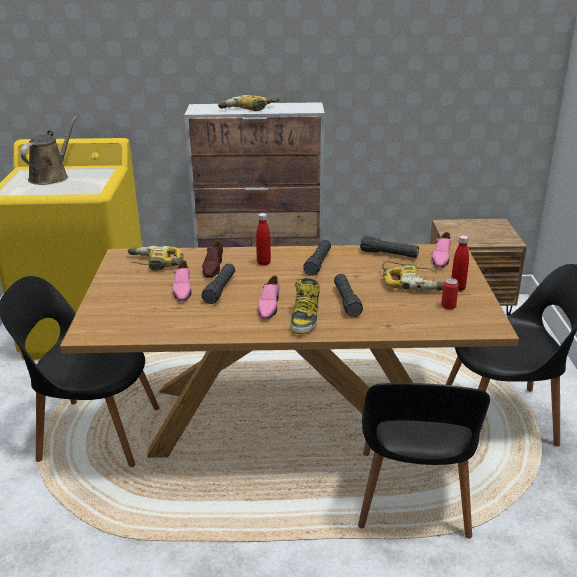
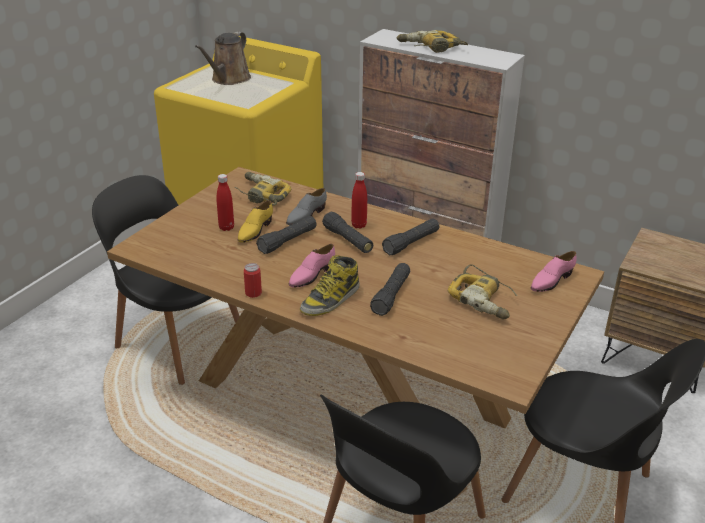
camera: 30 degrees right, 5 degrees up
brown watering can [20,117,77,185] -> brown watering can turned 150 degrees clockwise [195,32,251,85]
pink shoe [172,260,191,302] -> yellow shoe [238,200,273,243]
brown shoe [202,240,223,278] -> grey shoe [286,188,327,225]
black flashlight [360,236,419,258] -> black flashlight moved to [322,212,373,253]
can [441,278,459,309] -> can moved to [244,263,262,298]
red bottle [451,235,469,291] -> red bottle moved to [216,174,234,231]

